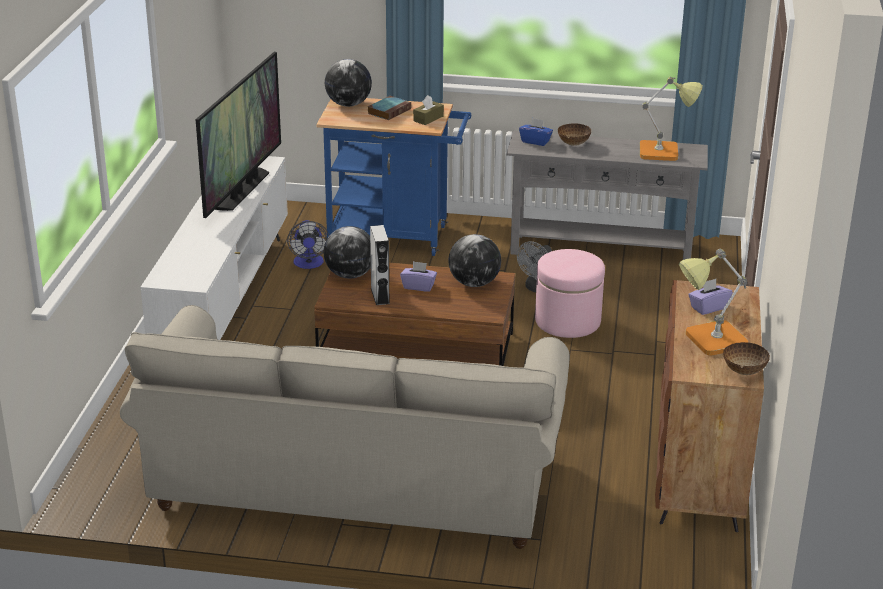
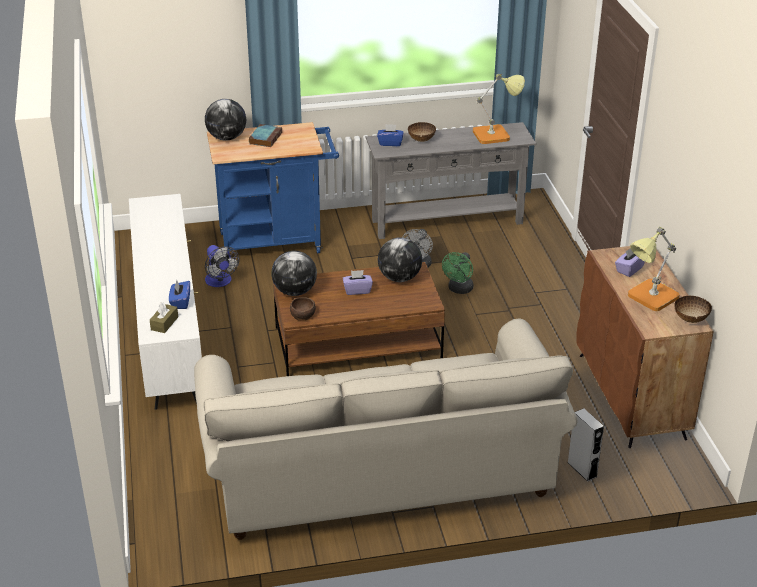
camera: 20 degrees left, 5 degrees up
television [196,52,281,218] -> none
grey speaker [370,225,390,305] -> grey speaker moved to [567,408,604,482]
brown tissue box [413,95,444,125] -> brown tissue box moved to [150,302,178,333]
pink ottoman [535,249,605,338] -> green fan [442,252,473,294]
none -> blue tissue box [169,280,190,309]
none -> brown bowl [290,297,316,320]

